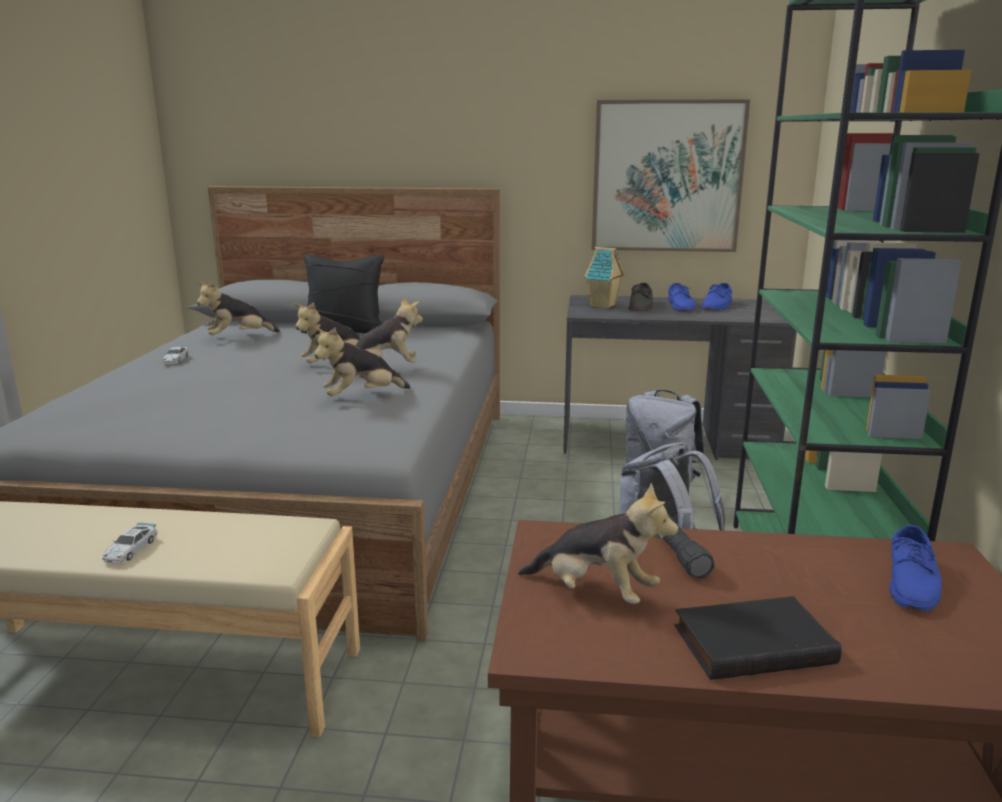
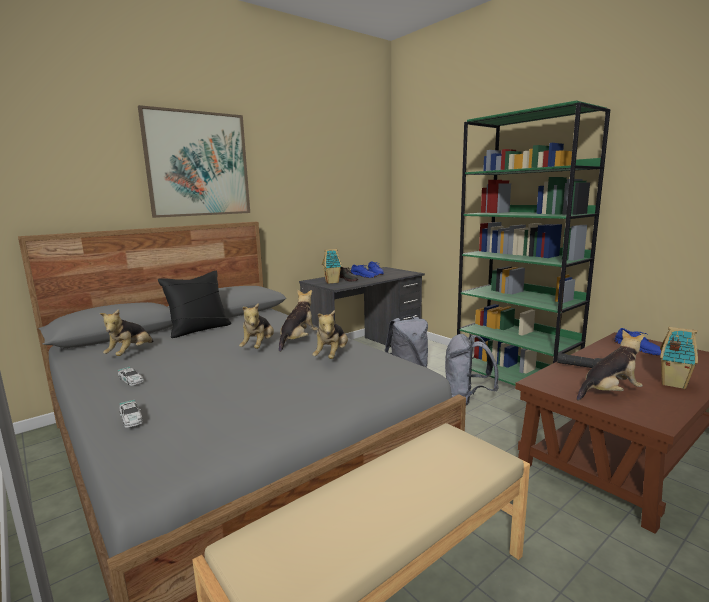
camera: 45 degrees left, 5 degrees down
toy car [102,522,157,564] -> toy car moved to [119,400,143,428]
picture [592,99,750,252] -> picture moved to [138,105,250,218]
black book [674,596,841,680] -> toy house [660,327,698,389]

